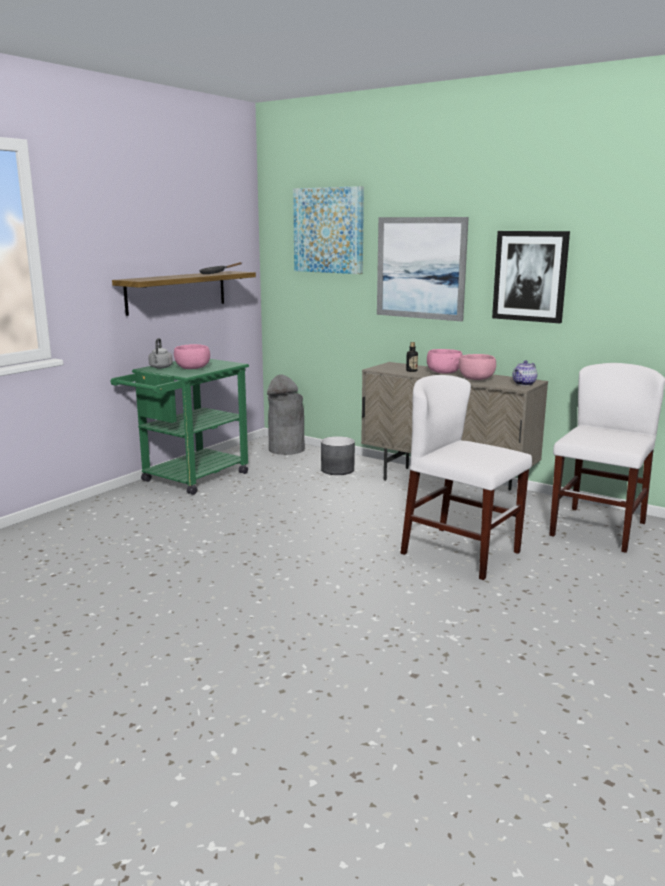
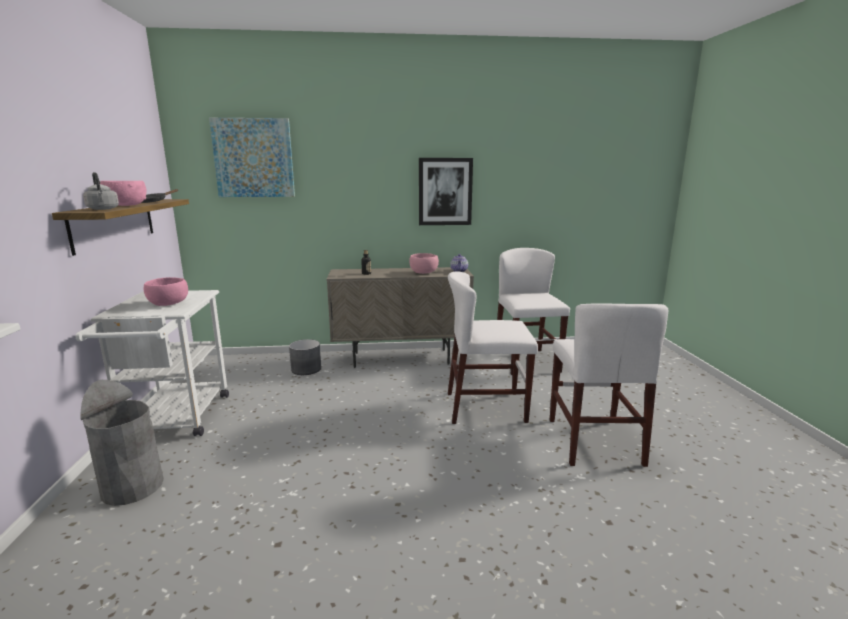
camera: 40 degrees left, 0 degrees up
green cart [111,359,249,495] -> white cart [76,290,229,436]
grey kettle [148,338,173,368] -> grey kettle moved to [83,172,119,210]
grey trash can [267,375,305,455] -> grey trash can moved to [80,380,164,506]
picture [377,217,469,321] -> none
pink bowl [427,349,462,374] -> pink bowl moved to [100,181,147,206]
none -> white chair [550,303,668,467]

